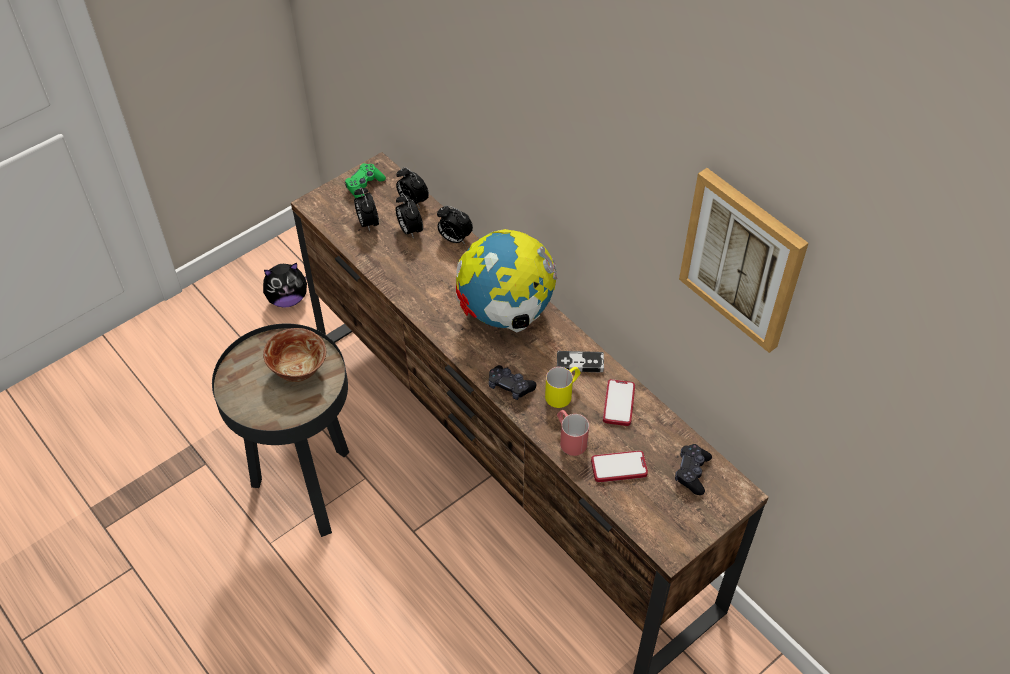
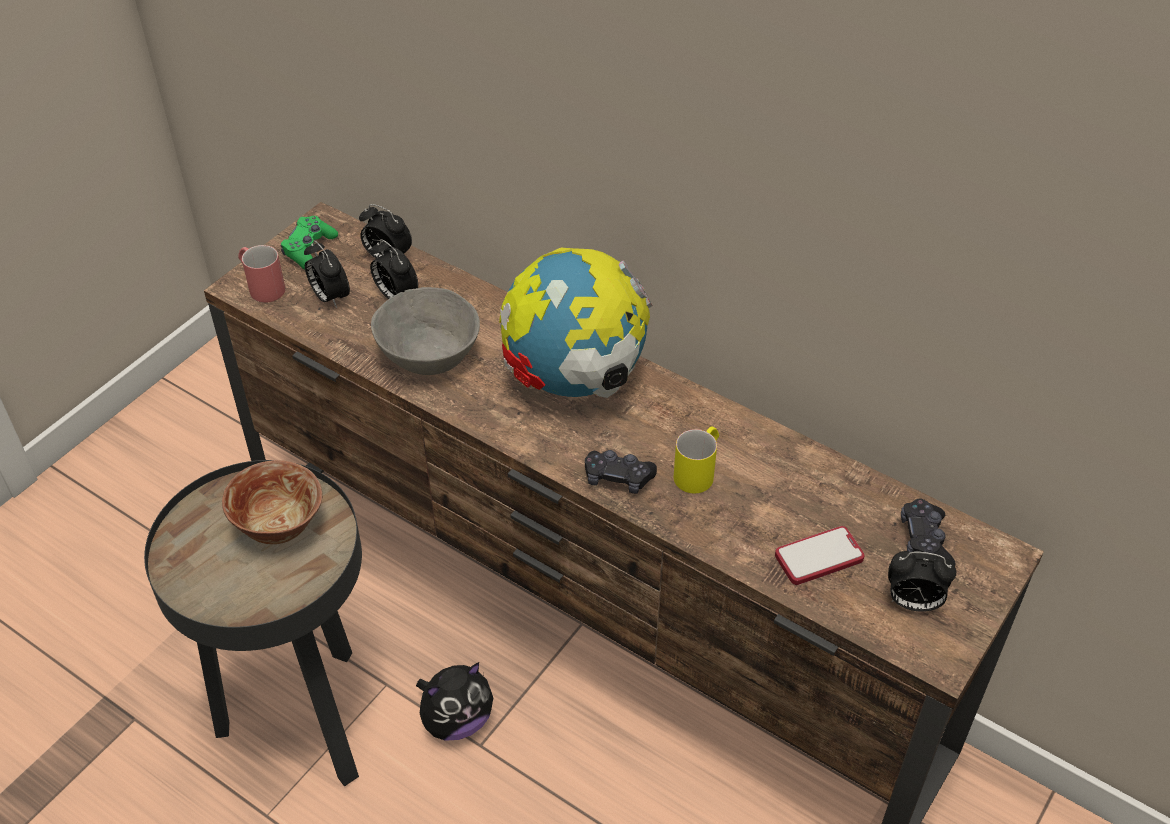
camera: 15 degrees left, 5 degrees down
plush toy [263,262,307,308] -> plush toy moved to [416,662,493,741]
alarm clock [437,205,473,244] -> alarm clock moved to [888,551,956,612]
game controller [557,351,604,372] -> none
red mug [557,410,589,456] -> red mug moved to [238,245,285,303]
phone [603,379,635,426] -> none
picture [679,168,809,353] -> none
none -> grey bowl [371,287,480,375]

